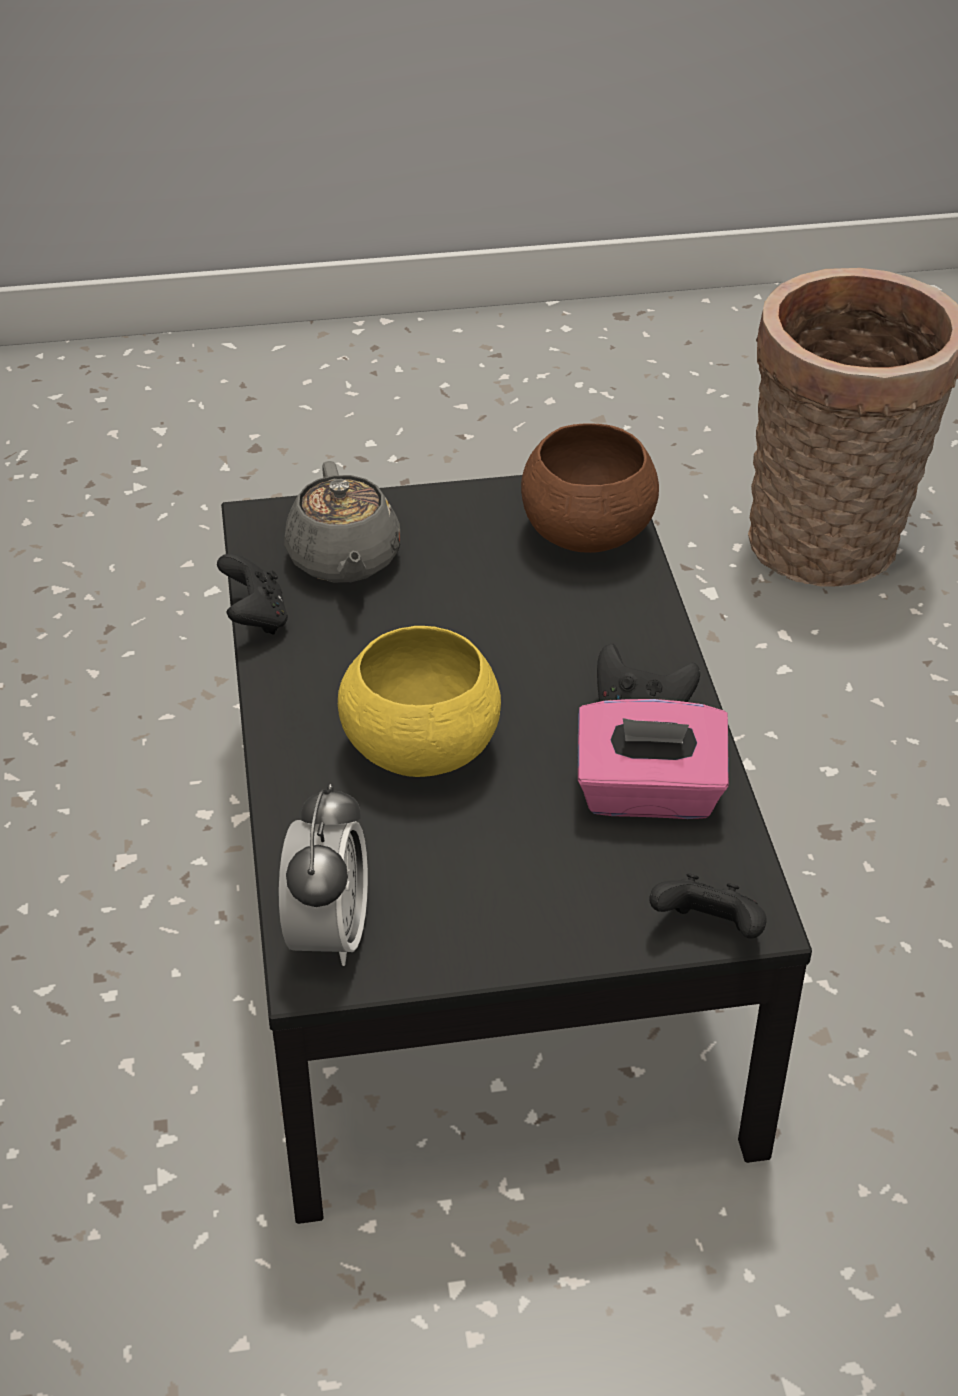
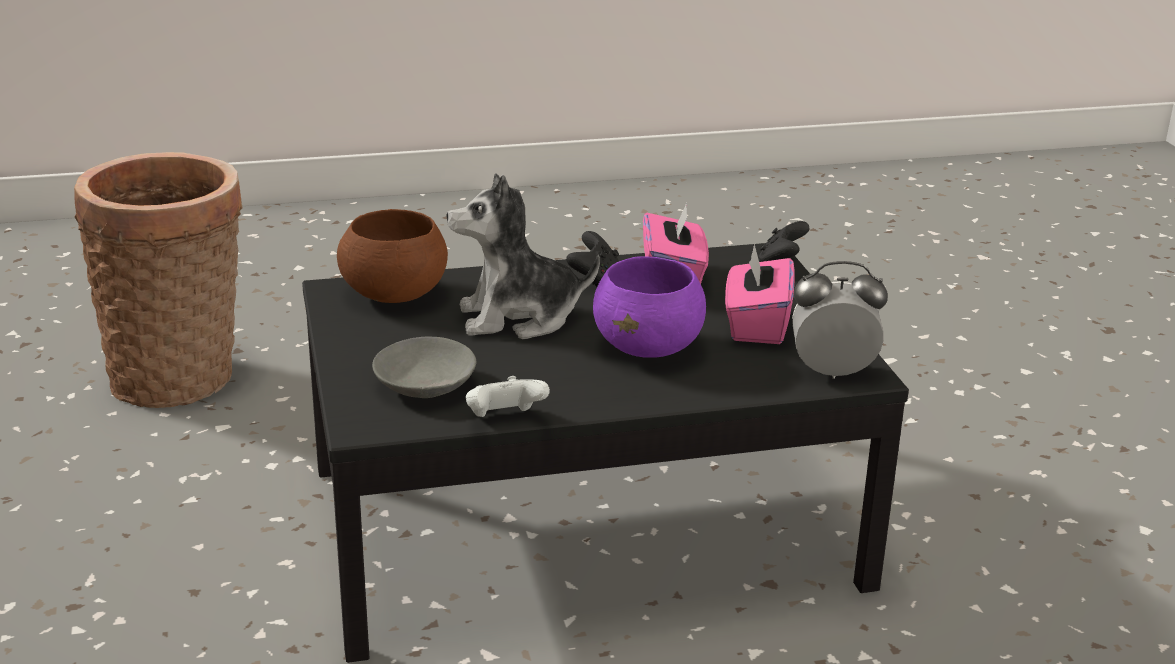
camera: 95 degrees left, 15 degrees down
black game controller [217,554,288,635] -> white game controller [466,376,550,417]
grey teapot [284,461,401,583] -> grey bowl [372,337,476,398]
yellow bowl [338,626,501,777] -> purple bowl [593,256,706,358]
none -> plush toy [446,173,600,339]
none -> pink tissue box [725,244,795,344]

